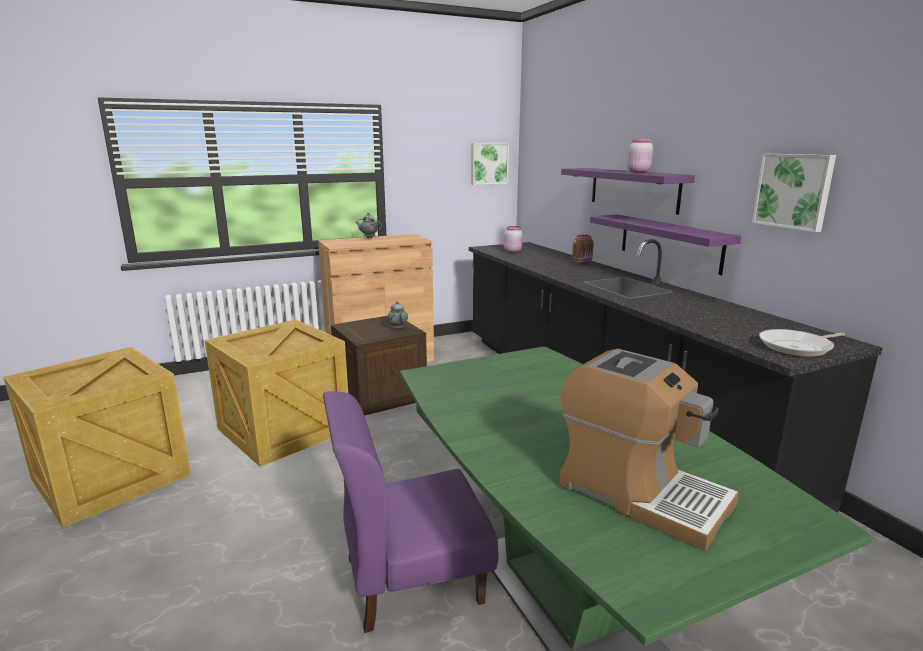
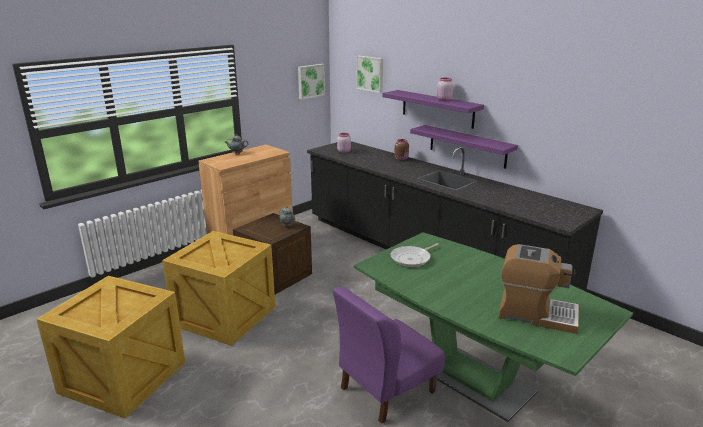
camera: 20 degrees left, 5 degrees up
picture [752,154,836,232] -> picture moved to [356,56,383,93]
frying pan [759,329,845,357] -> frying pan moved to [390,243,439,267]

